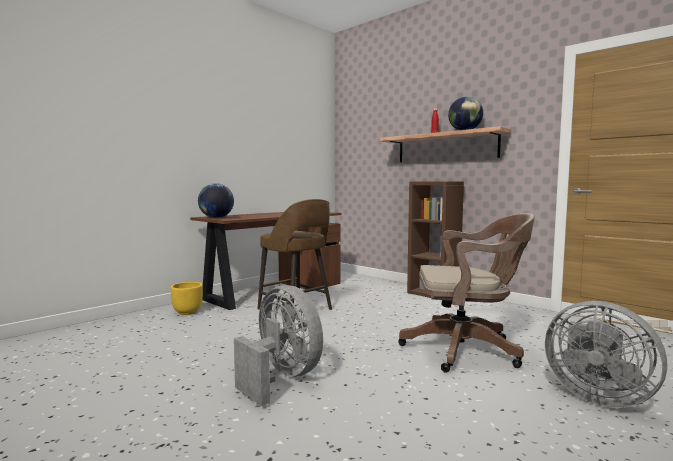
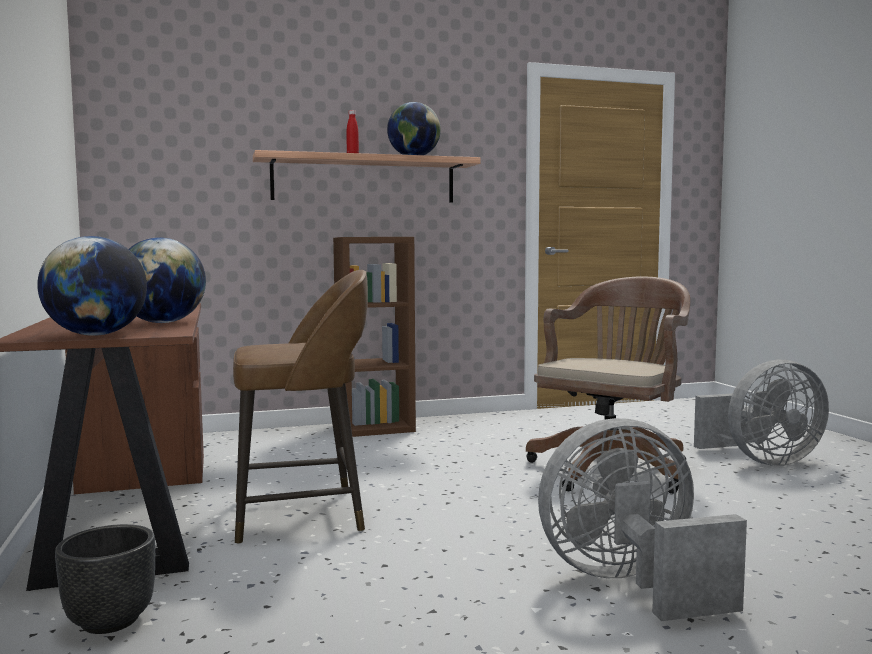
camera: 60 degrees left, 0 degrees up
yellow planter [171,282,203,315] -> black planter [55,524,155,634]
none -> globe [129,237,206,323]

